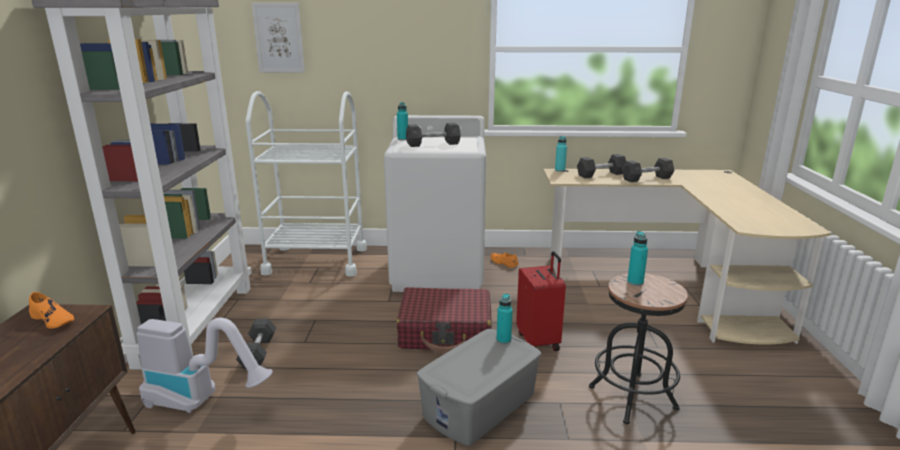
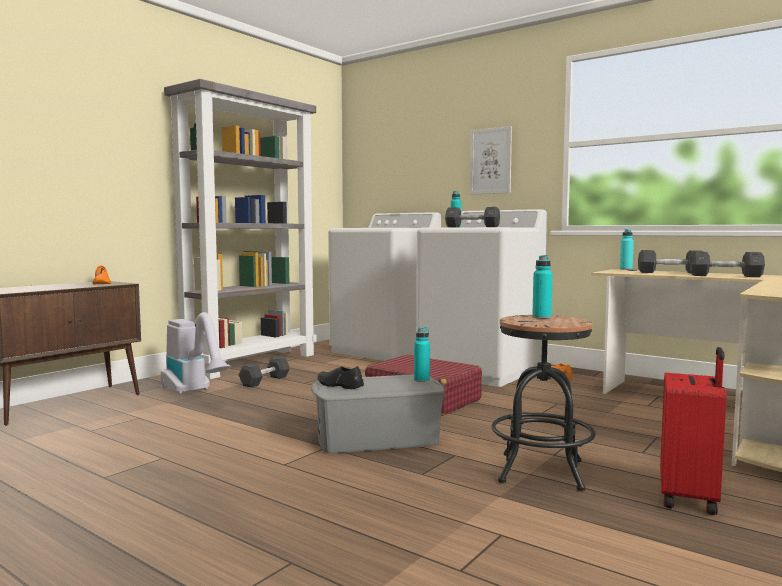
camera: 35 degrees right, 15 degrees down
white cart [245,91,367,277] -> white washing machine [328,212,441,361]
picture [252,3,305,73] -> picture moved to [470,126,512,195]
red suitcase [516,251,566,351] -> red suitcase moved to [660,347,727,515]
none -> black shoe [318,366,364,389]

